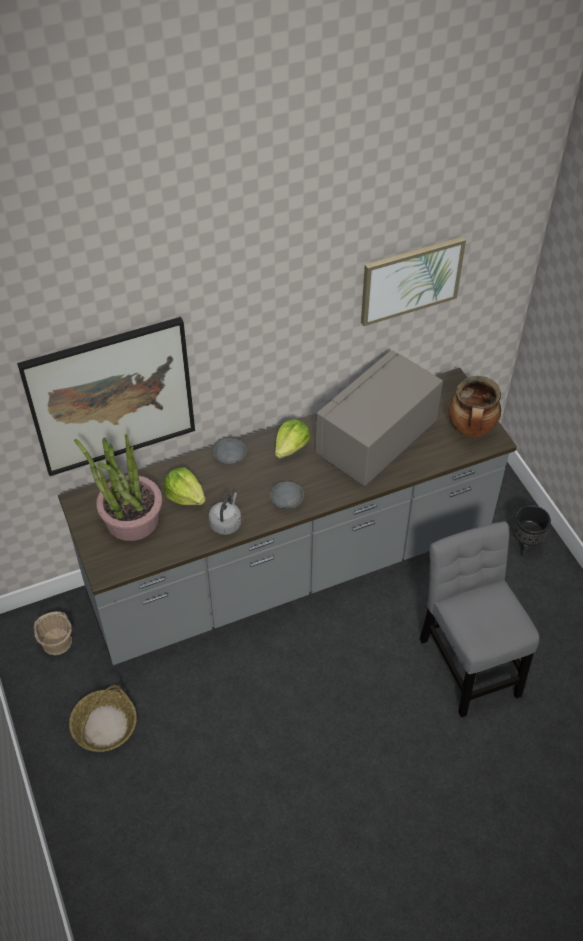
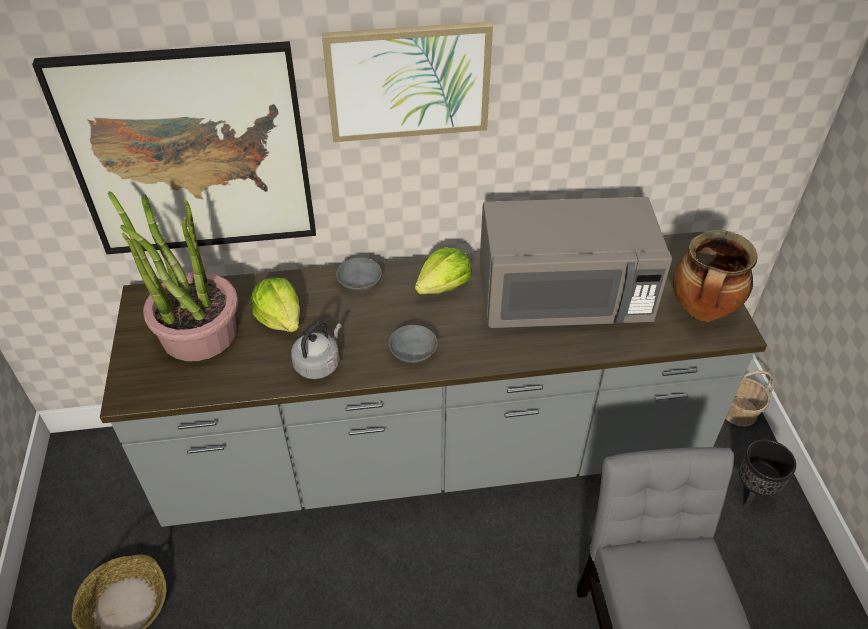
camera: 15 degrees right, 5 degrees down
basket [34,611,72,655] -> basket moved to [726,371,774,427]
grey microwave [316,350,443,487] -> grey microwave turned 150 degrees counterclockwise [479,197,672,328]
picture [361,237,466,326] -> picture moved to [322,22,493,142]

